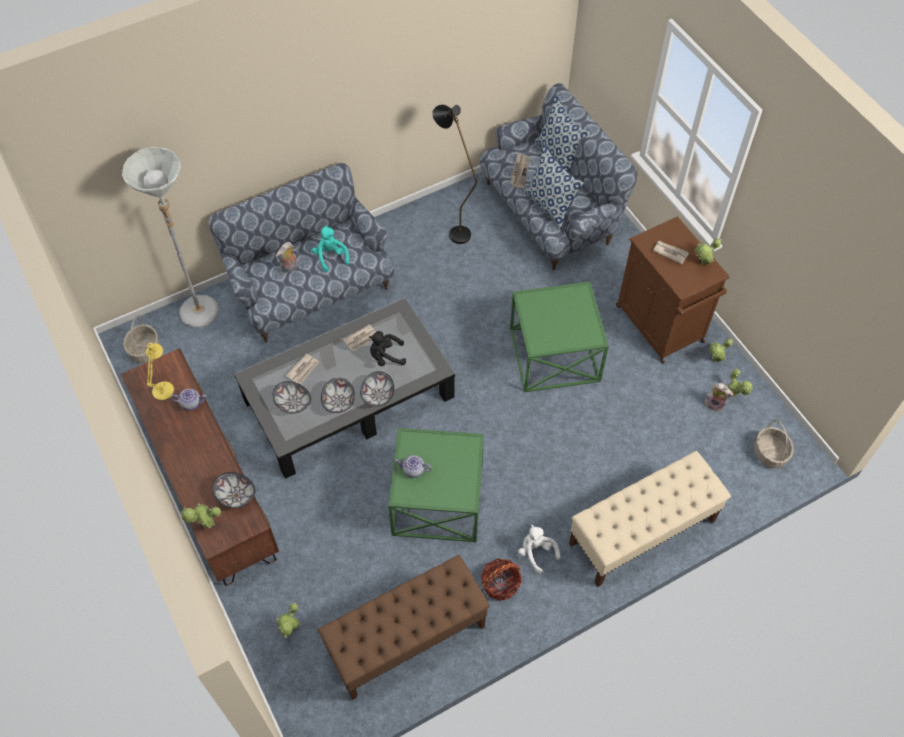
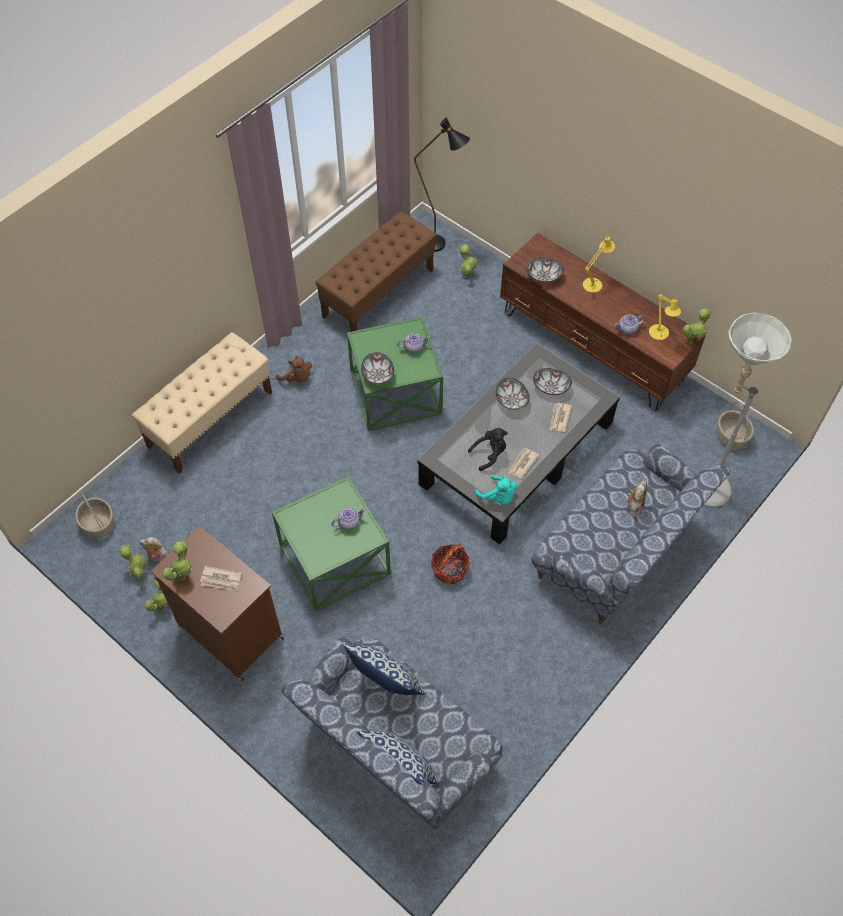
camera: 160 degrees right, 0 degrees up
potted plant [180,504,221,529] -> potted plant moved to [682,308,711,344]
turquoise plush toy [312,225,349,272] -> turquoise plush toy moved to [475,476,517,505]
bowl [360,371,394,407] -> bowl moved to [361,352,394,384]
black floor lamp [432,105,477,244] -> black floor lamp moved to [414,117,470,252]
basket [481,558,522,601] -> basket moved to [431,544,470,584]
newspaper [510,153,530,188] -> none
white plush toy [518,525,560,574] -> brown plush toy [276,356,312,382]
none -> teapot [331,508,365,530]
none -> yellow table lamp [583,236,615,293]

